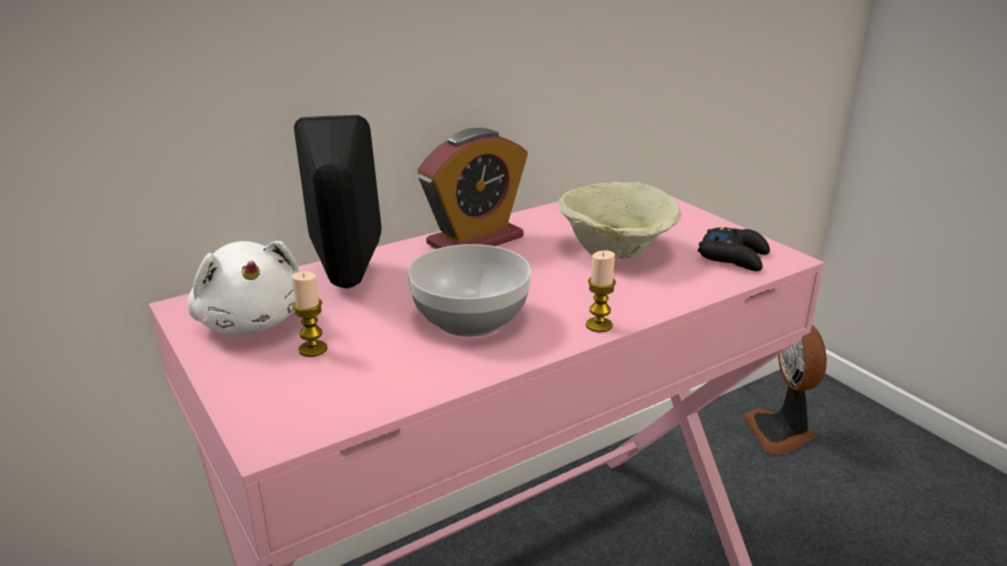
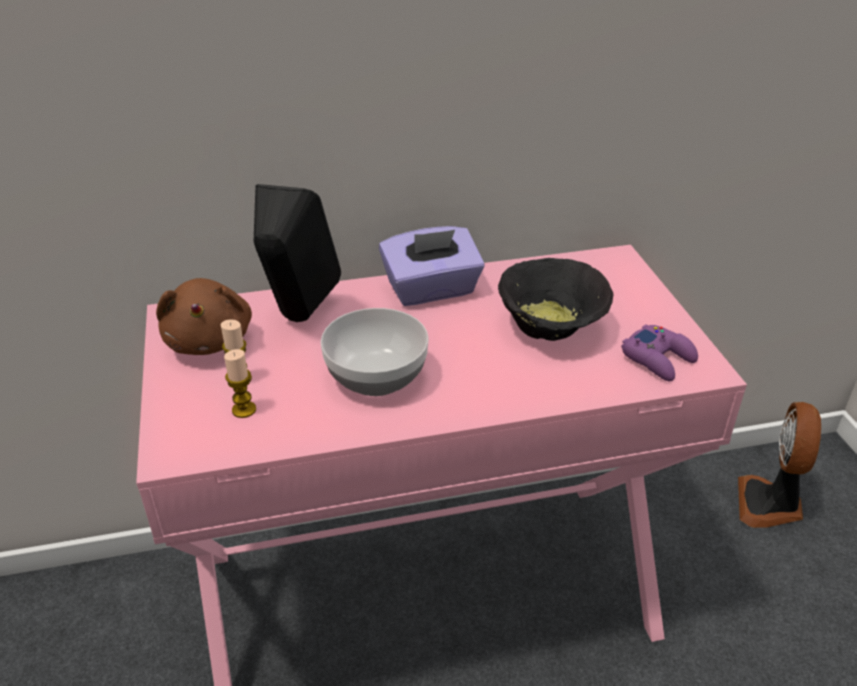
camera: 20 degrees right, 10 degrees up
white plush toy [187,241,299,335] -> brown plush toy [156,278,252,355]
alarm clock [417,128,528,249] -> purple tissue box [379,226,484,306]
beige bowl [558,182,681,259] -> black bowl [498,258,614,341]
candle [586,251,616,332] -> candle moved to [224,349,256,418]
black game controller [698,227,770,271] -> purple game controller [621,325,698,381]

